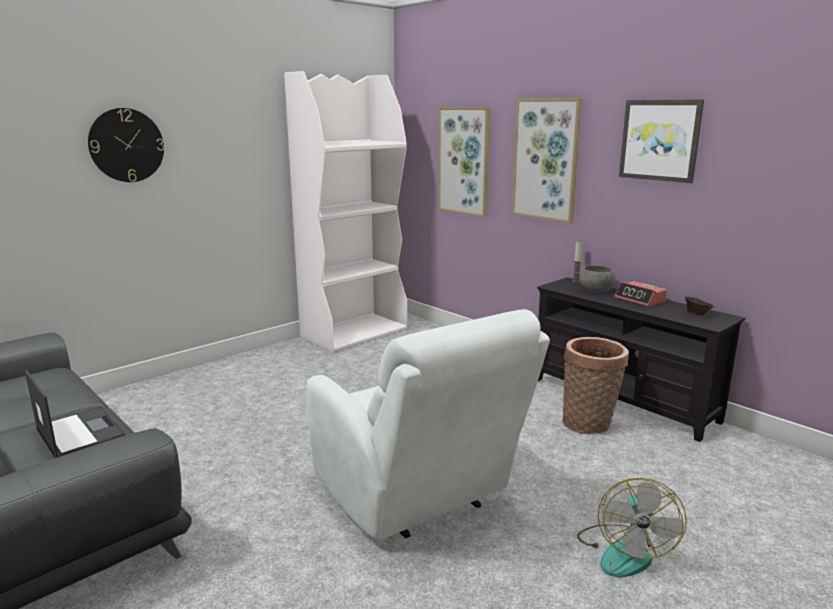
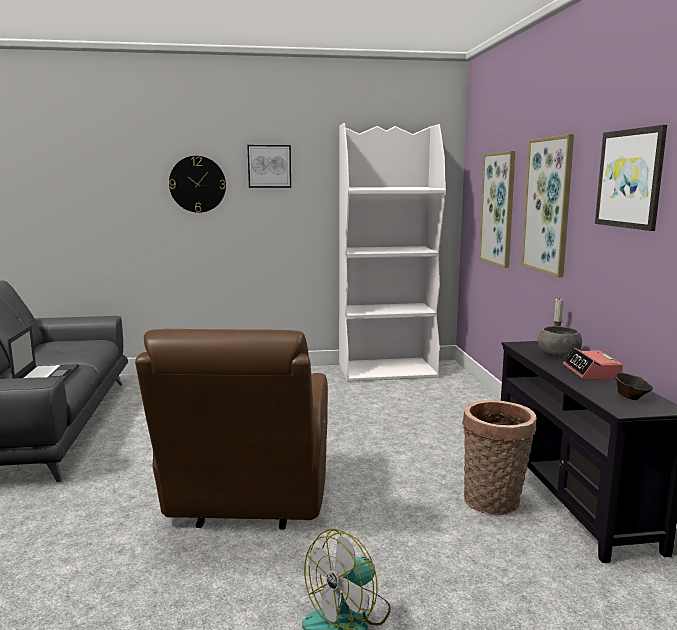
camera: 35 degrees right, 5 degrees down
white armchair [307,309,550,539] -> brown armchair [135,329,328,530]
none -> picture [247,145,291,188]

